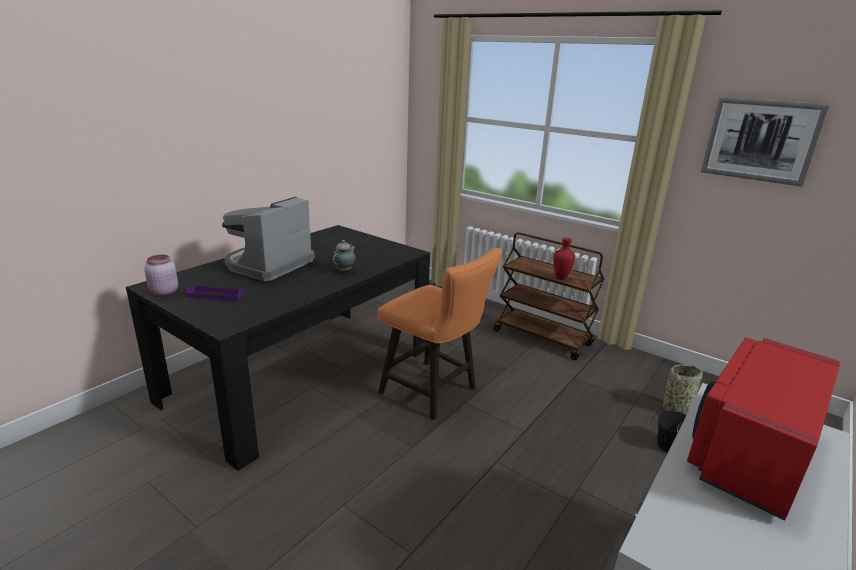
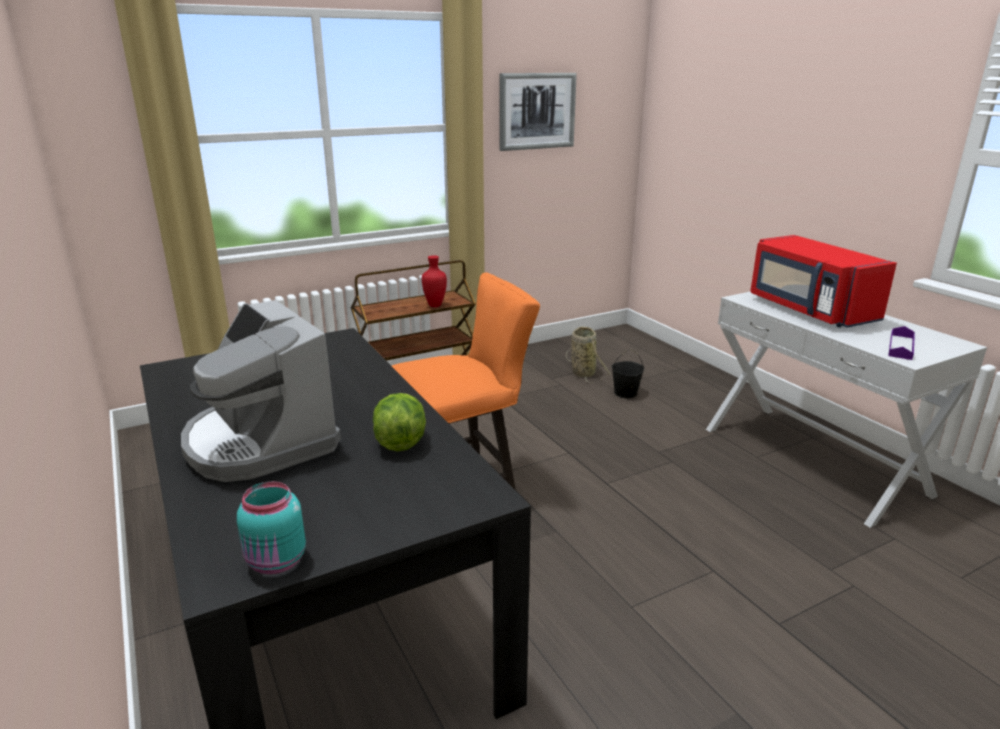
camera: 65 degrees left, 0 degrees up
pink jar [144,255,178,296] -> turquoise jar [237,481,306,574]
purple tray [186,285,244,301] -> purple tray moved to [888,326,915,360]
teapot [332,240,356,272] -> none
none -> lettuce [373,393,426,451]

